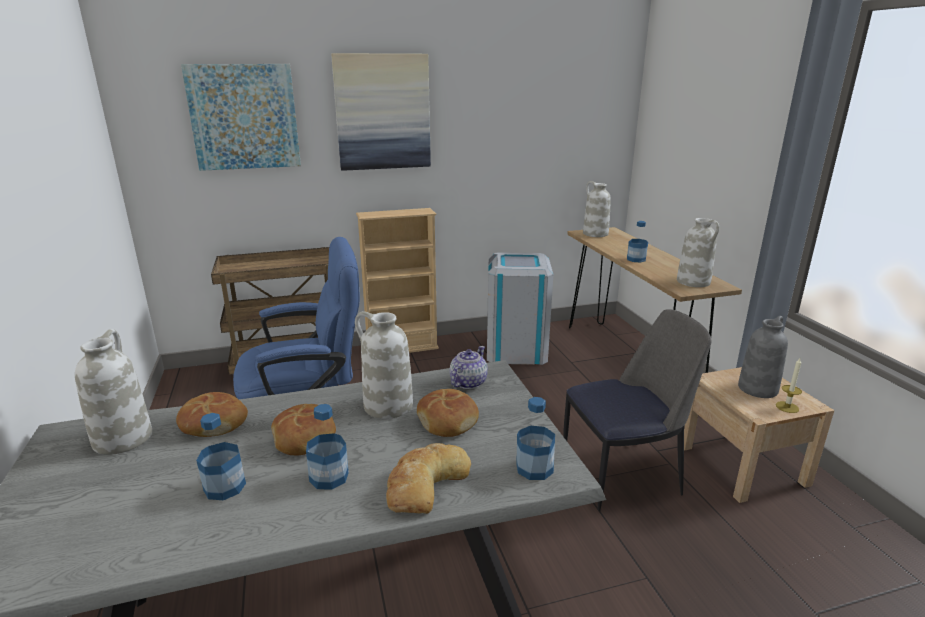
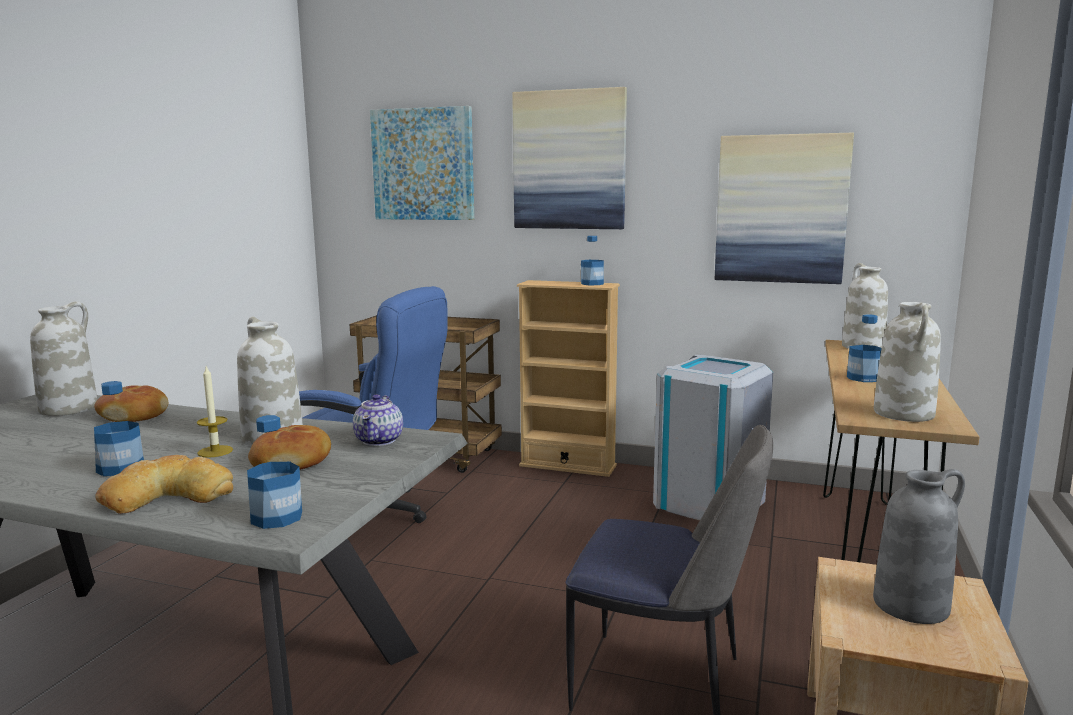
camera: 35 degrees right, 10 degrees down
bottle [196,413,246,500] -> bottle moved to [581,236,604,285]
bread [271,404,336,456] -> none
teapot [450,346,488,389] -> teapot turned 120 degrees clockwise [353,394,403,446]
candle [776,358,802,413] -> candle moved to [197,367,233,458]
none -> picture [715,133,854,284]

